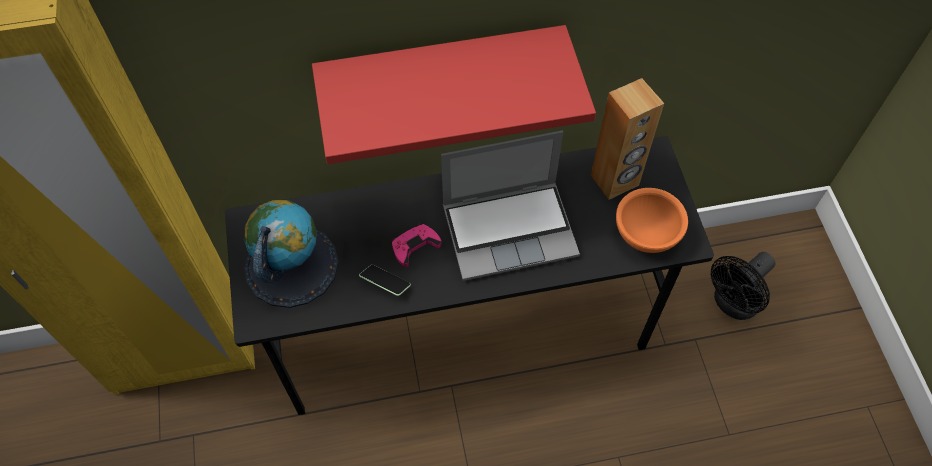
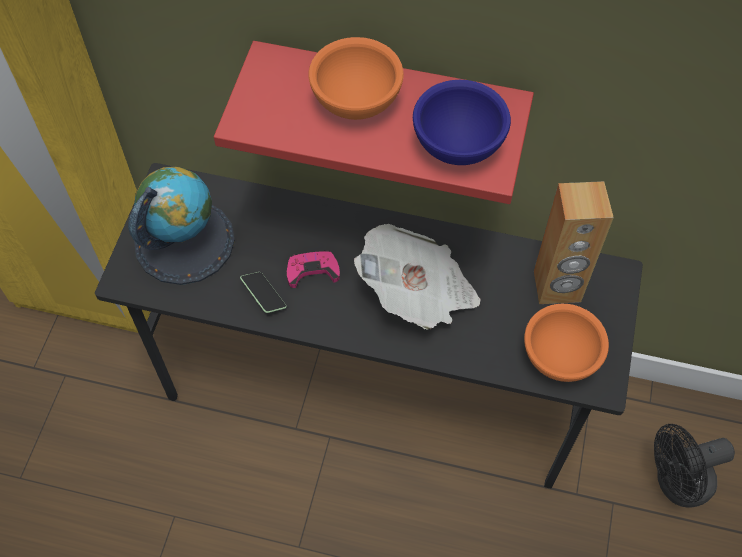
camera: 25 degrees right, 0 degrees up
laptop [441,131,580,281] -> newspaper [354,224,481,329]
none -> orange bowl [309,37,404,120]
none -> blue bowl [413,80,511,165]

